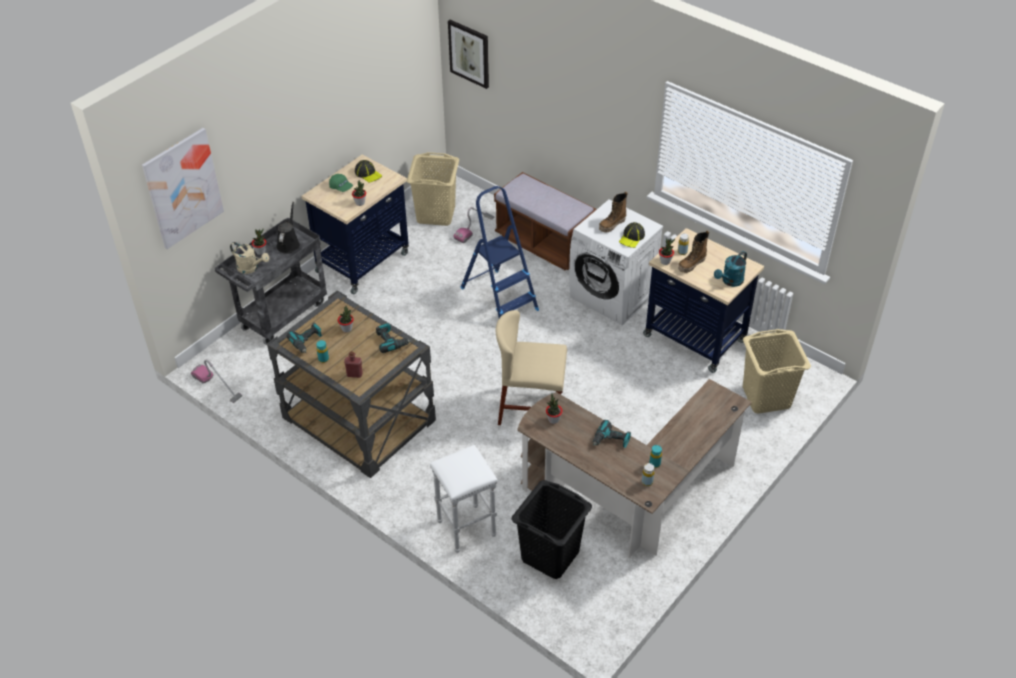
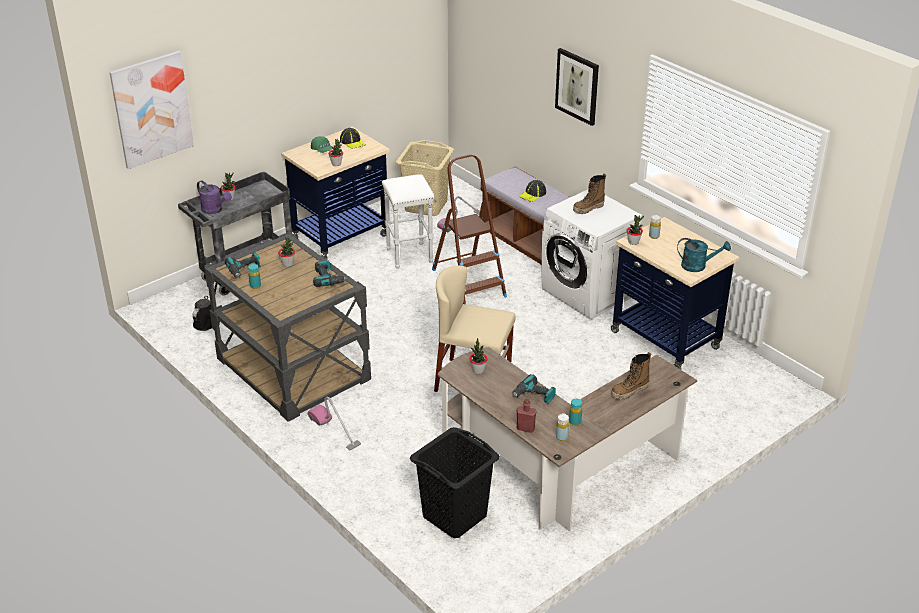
camera: 10 degrees right, 10 degrees down
vacuum cleaner [191,360,242,403] -> vacuum cleaner moved to [308,397,361,450]
beige watering can [230,242,270,274] -> purple watering can [197,180,232,214]
black watering can [276,202,300,253] -> black watering can moved to [193,281,218,331]
red bottle [344,351,363,378] -> red bottle moved to [516,399,536,433]
white stool [430,445,498,553] -> white stool moved to [382,174,434,269]
picture [448,20,489,89] -> picture moved to [555,48,599,126]
blue step ladder [460,186,539,318] -> brown step ladder [432,155,507,304]
cap [619,222,645,248] -> cap moved to [519,180,546,202]
boot [678,230,709,273] -> boot moved to [611,352,652,400]
turquoise watering can [714,251,747,287] -> turquoise watering can turned 135 degrees counterclockwise [677,238,731,272]
beige laundry basket [743,329,811,414] -> none

